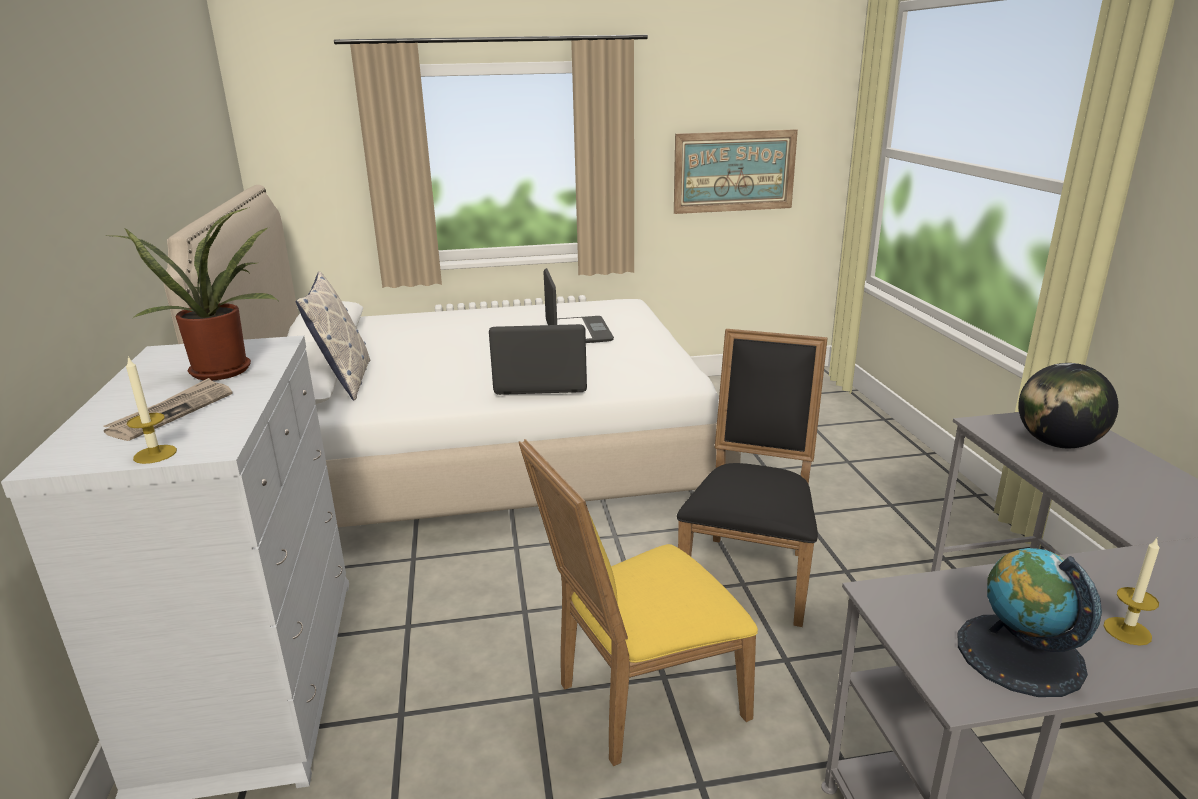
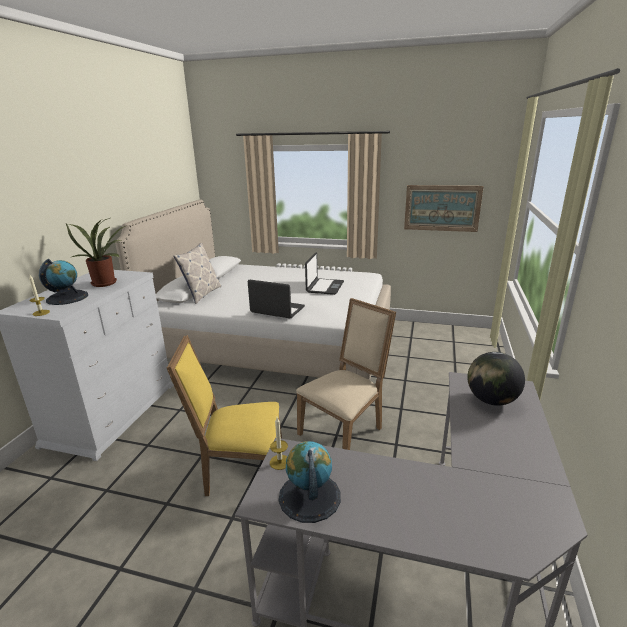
camera: 25 degrees right, 0 degrees up
newspaper [103,378,233,441] -> globe [39,259,88,305]
black chair [677,329,828,627] -> beige chair [296,298,396,450]
candle [1104,538,1160,646] -> candle moved to [270,417,288,470]

